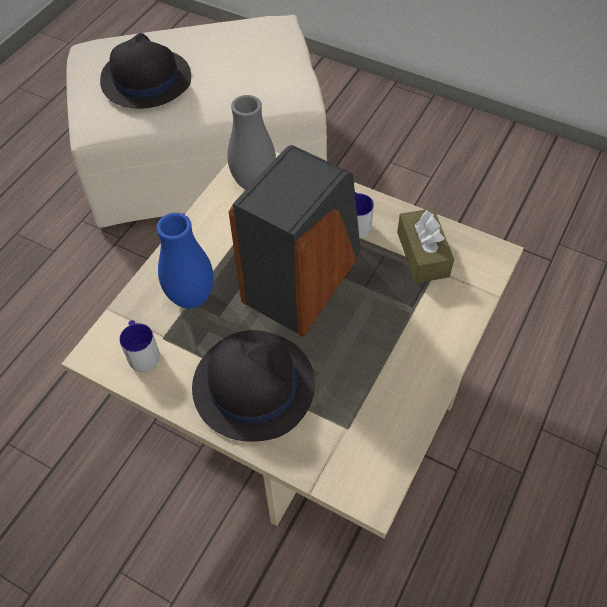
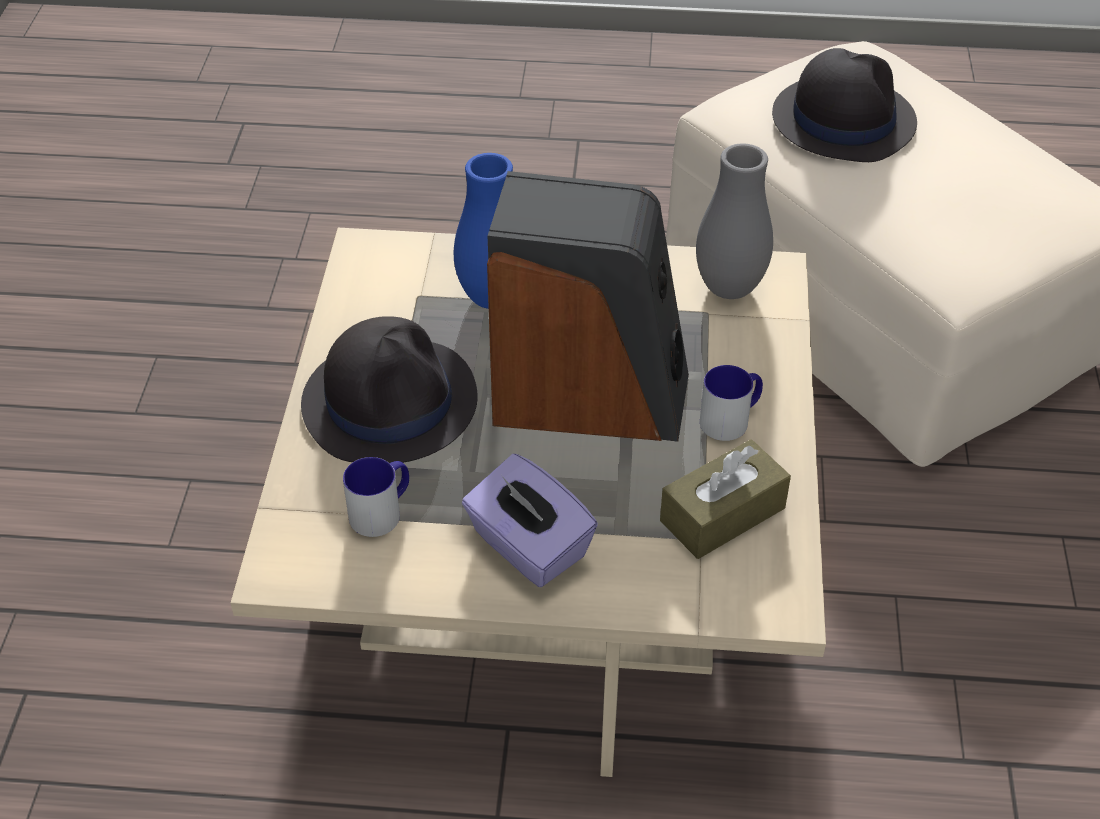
camera: 65 degrees right, 10 degrees down
mug [119,320,160,372] -> mug moved to [343,457,409,537]
none -> purple tissue box [462,454,598,587]

